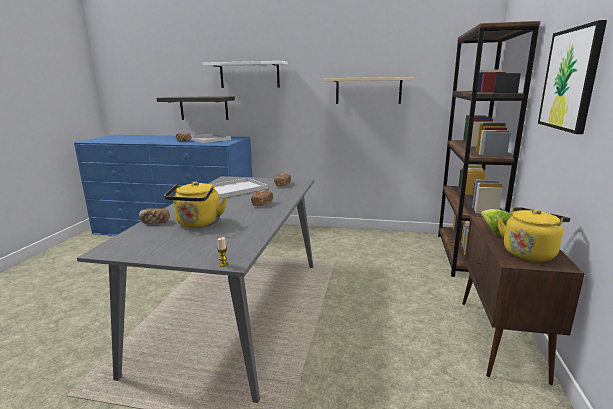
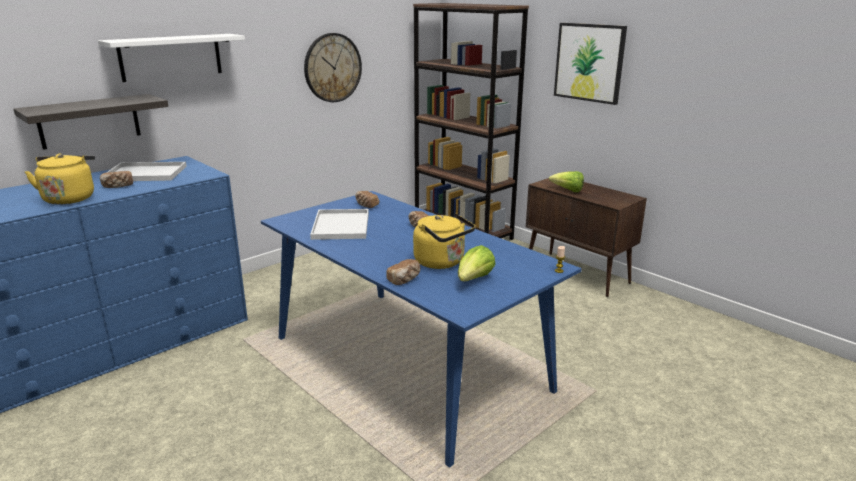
camera: 55 degrees left, 5 degrees up
grey dining table [77,176,314,403] -> blue dining table [261,191,582,467]
beige shelf [324,77,414,104] -> wall clock [304,33,362,102]
yellow kettle [497,207,570,262] -> yellow kettle moved to [25,154,95,204]
none -> lettuce [458,245,496,281]

